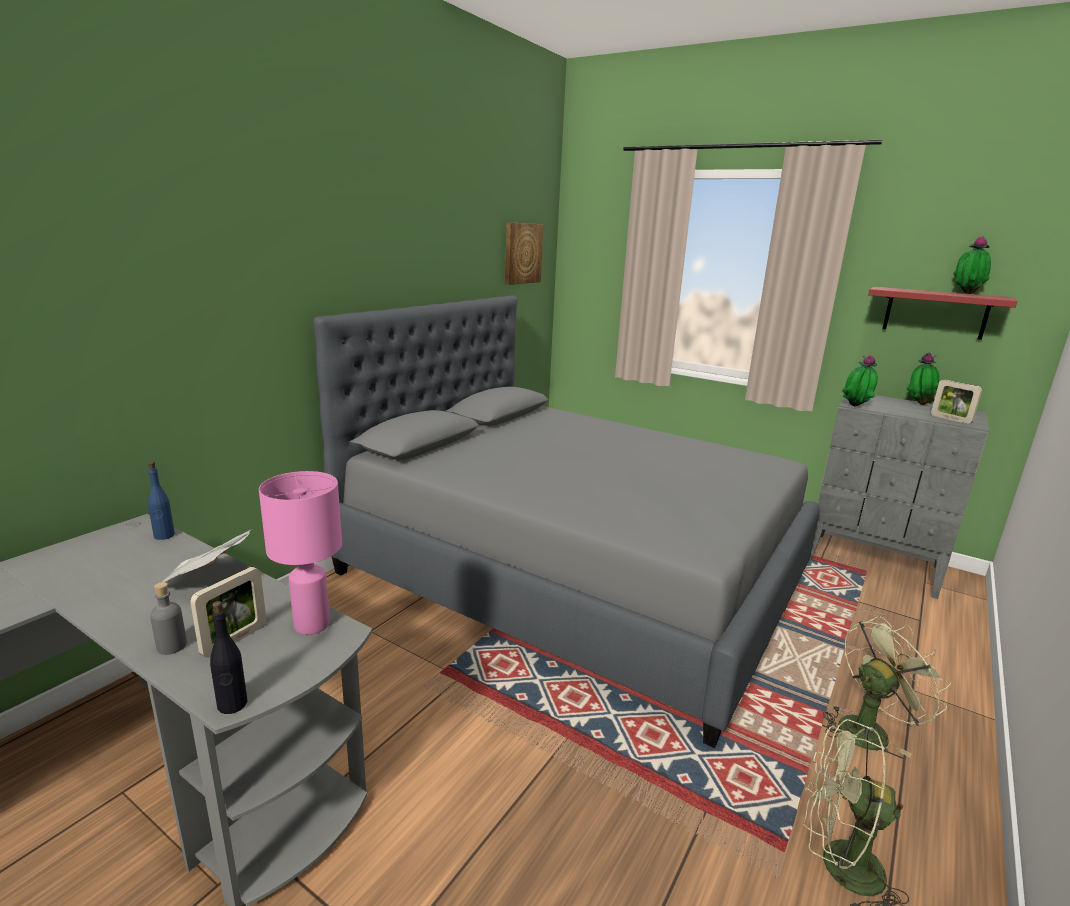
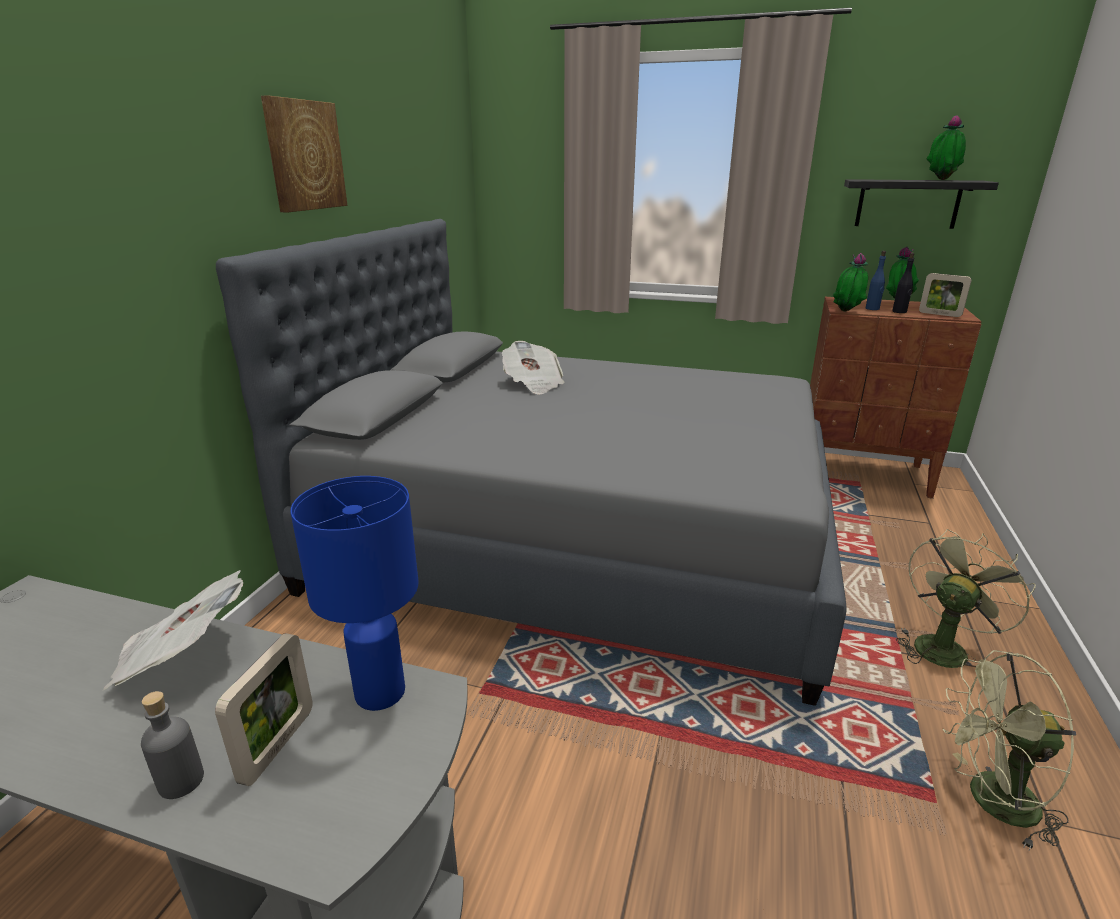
camera: 15 degrees left, 5 degrees up
blue bottle [148,462,175,540] -> blue bottle moved to [866,251,886,310]
black bottle [210,601,247,714] -> black bottle moved to [892,253,914,313]
pink table lamp [259,471,342,635] -> blue table lamp [290,476,418,711]
picture [505,222,543,285] -> picture moved to [261,96,347,213]
grey dresser [809,395,989,599] -> brown dresser [810,297,982,499]
red shelf [868,287,1017,340] -> black shelf [844,179,999,229]
none -> newspaper [502,341,565,395]

